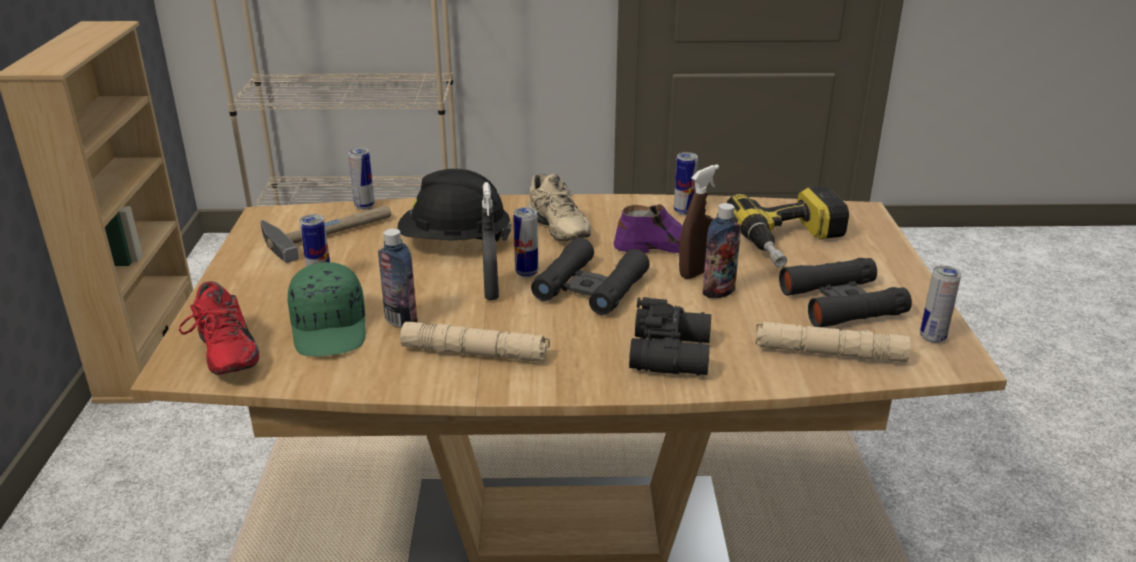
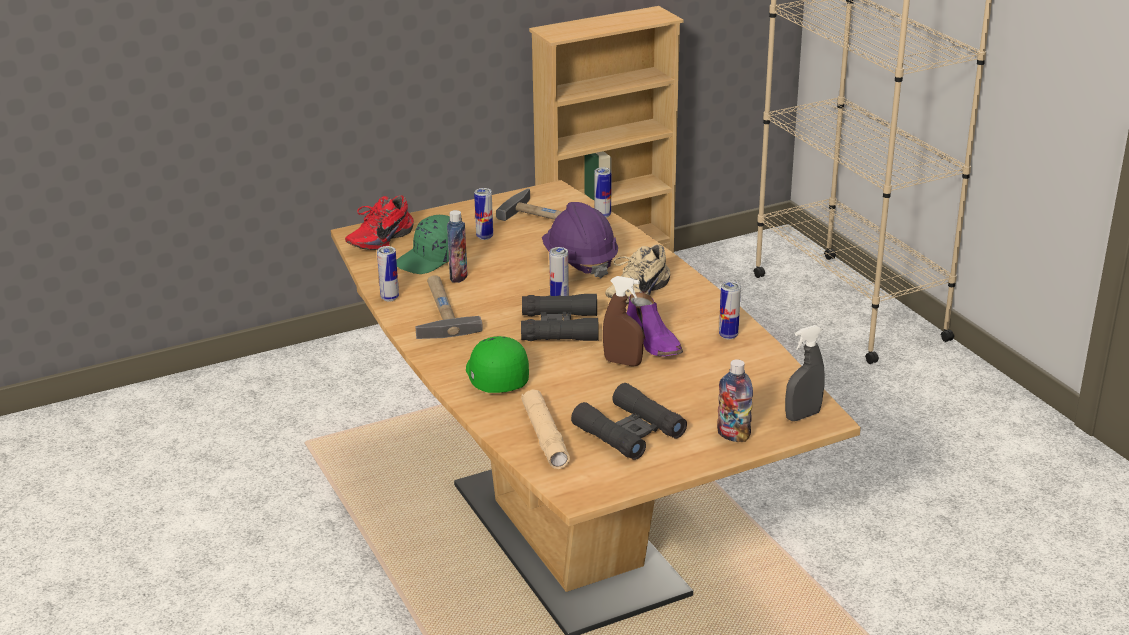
camera: 65 degrees right, 0 degrees up
black hard hat [398,169,512,242] -> purple hard hat [542,202,618,279]
beige flashlight [400,322,550,362] -> hammer [415,275,483,339]
grey spray bottle [482,182,499,300] -> grey spray bottle moved to [785,325,825,421]
black binoculars [629,297,711,376] -> green cap [466,336,529,393]
bottle [703,203,741,298] -> bottle moved to [717,359,753,442]
power drill [727,187,849,268] -> none
can [920,265,961,343] -> can moved to [377,246,399,301]

